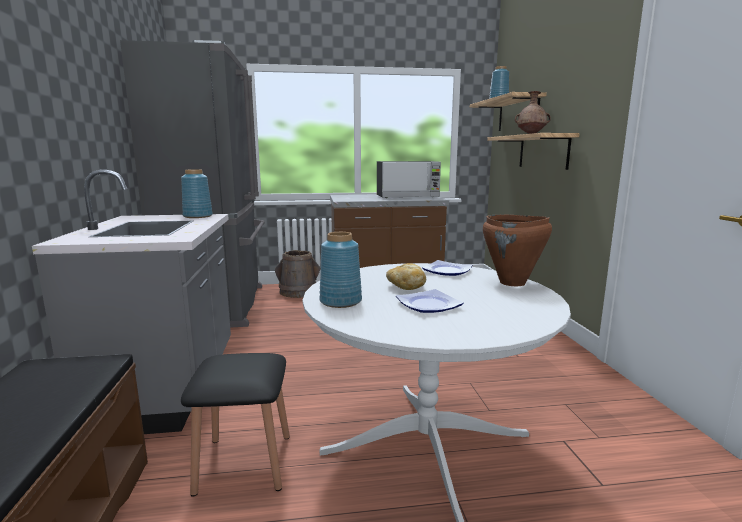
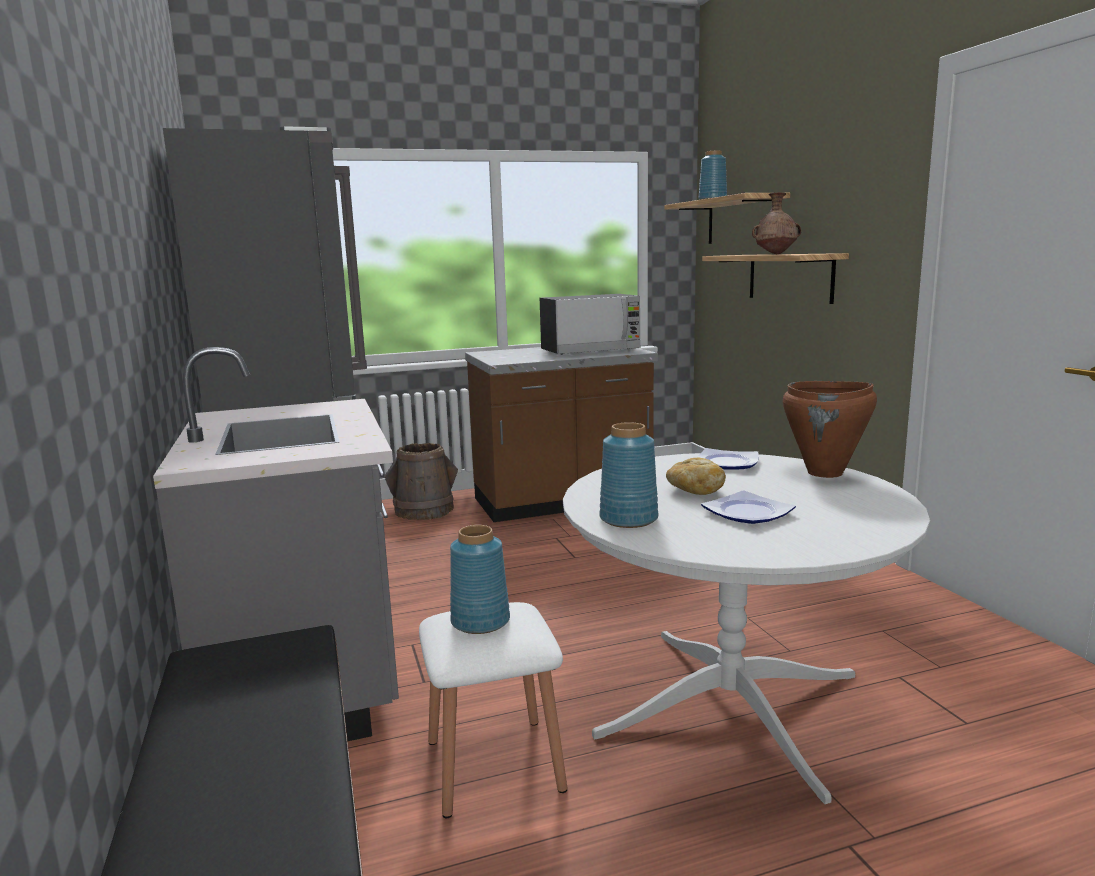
camera: 10 degrees left, 0 degrees up
blue vase [181,169,213,218] -> blue vase moved to [450,525,510,634]
black stool [181,353,290,497] -> white stool [419,602,567,818]

